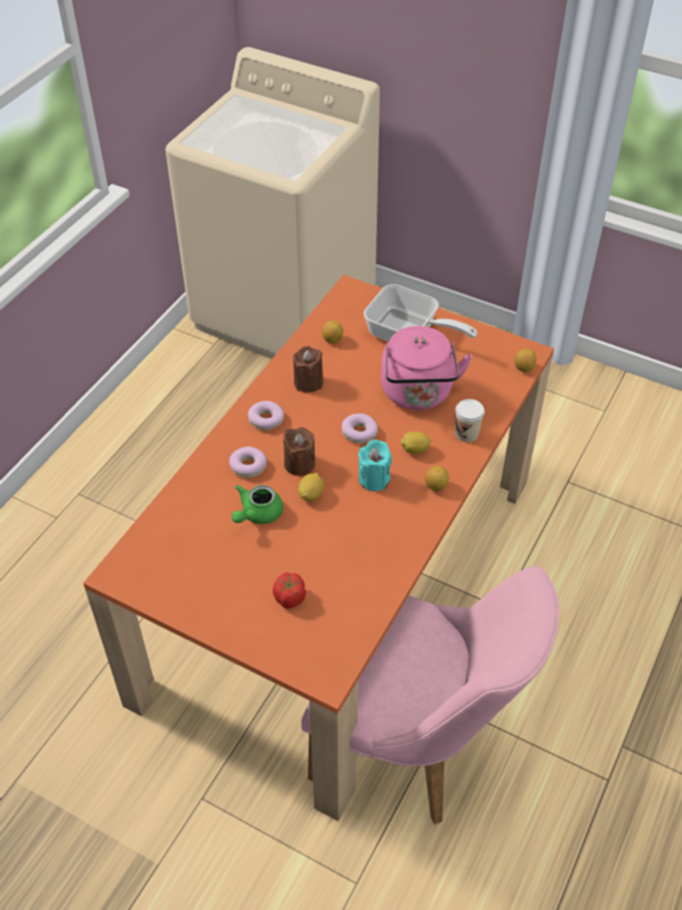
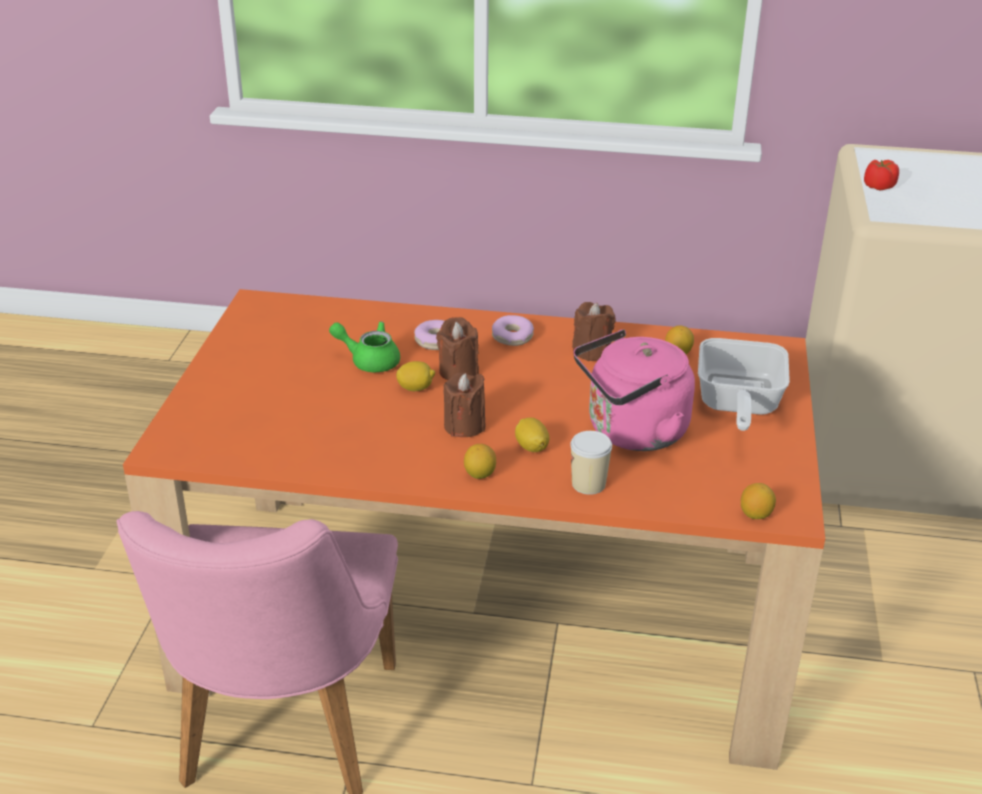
camera: 70 degrees right, 15 degrees down
tomato [273,572,306,609] -> tomato moved to [864,160,899,190]
donut [342,413,378,444] -> none
turquoise candle [358,440,392,491] -> brown candle [443,373,486,437]

